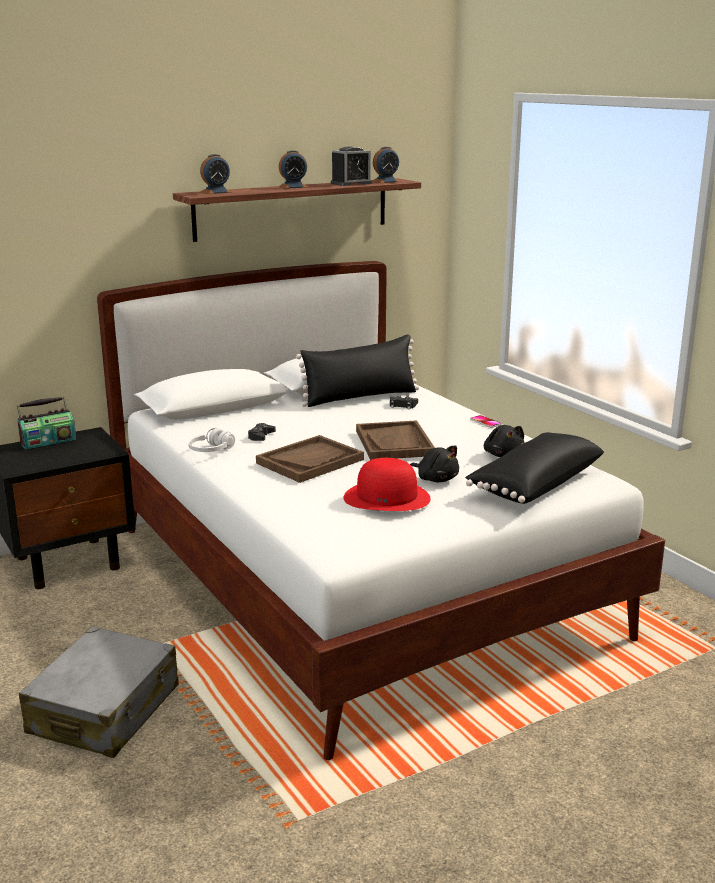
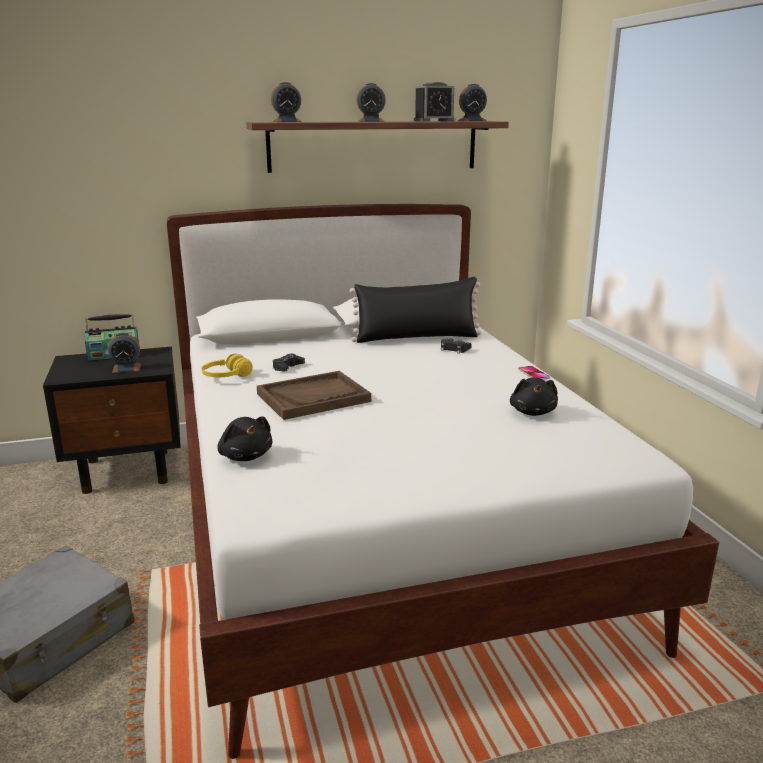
camera: 15 degrees right, 0 degrees up
white headphones [188,428,235,452] -> yellow headphones [202,354,253,377]
red hat [343,458,431,511] -> none
brown tray [356,420,435,460] -> none
black plush toy [410,445,459,482] -> black plush toy moved to [217,417,272,461]
black pillow [465,432,604,504] -> none
none -> alarm clock [108,333,141,373]

